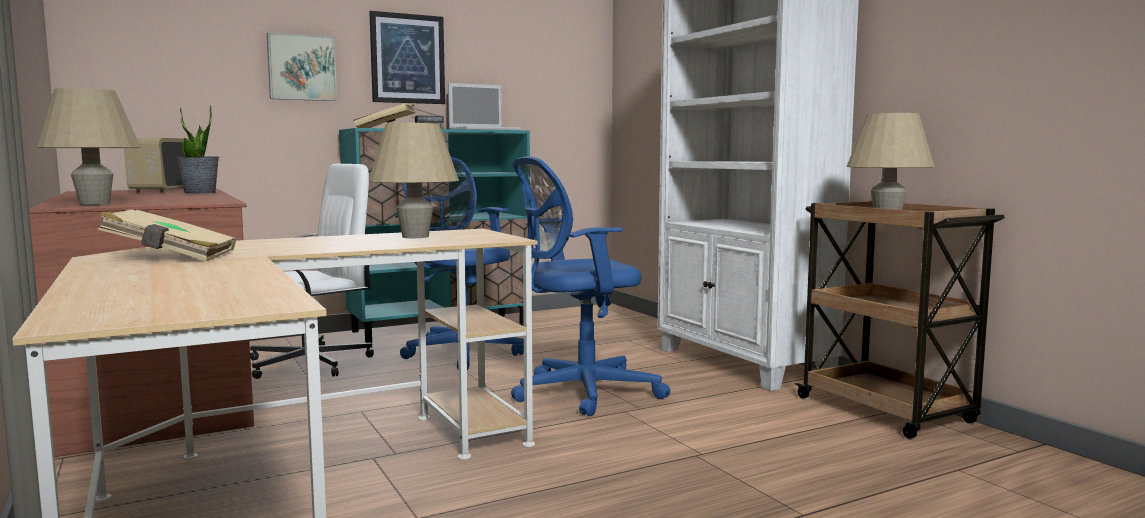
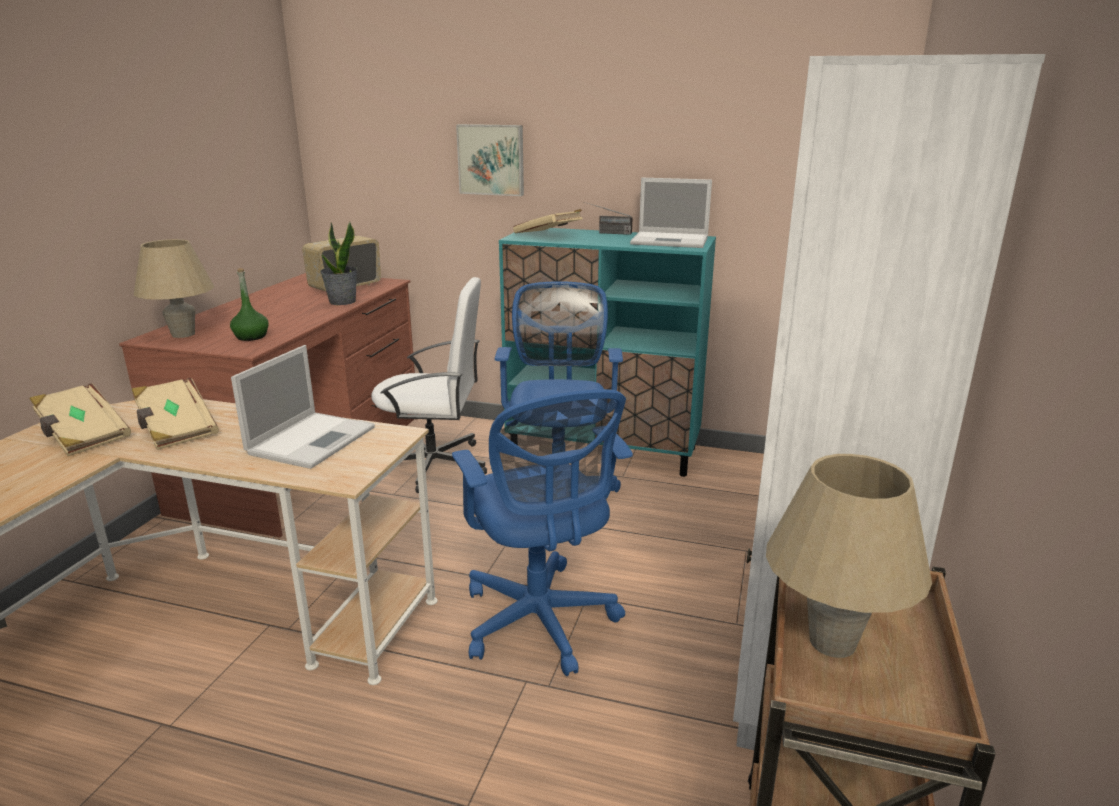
camera: 45 degrees right, 15 degrees up
picture [369,11,445,104] -> none
beige table lamp [369,123,459,238] -> laptop [231,345,375,469]
blue office chair [511,156,670,416] -> blue office chair turned 135 degrees counterclockwise [452,389,633,676]
none -> beige book [132,378,219,450]
none -> green bottle [230,268,269,341]

